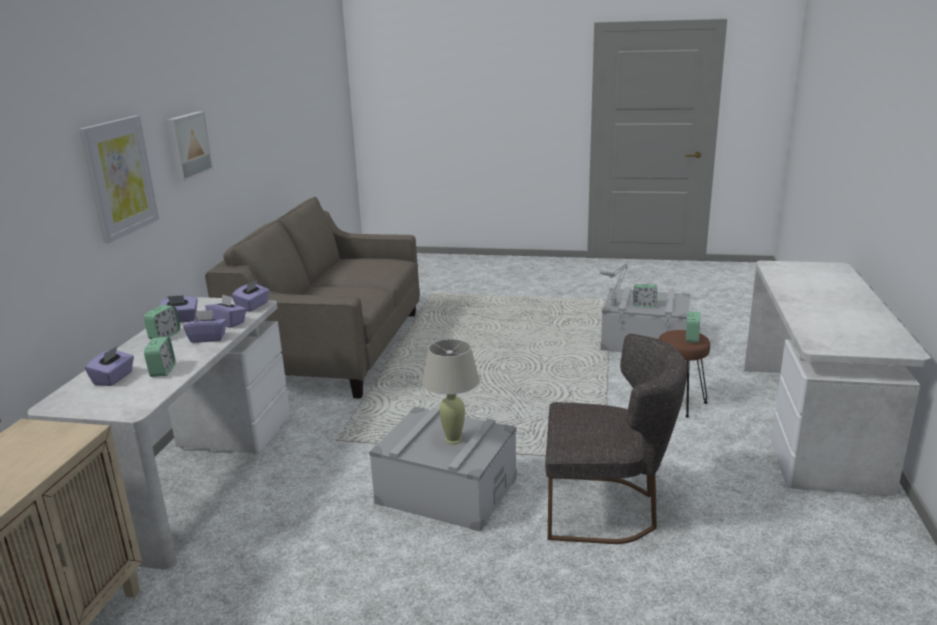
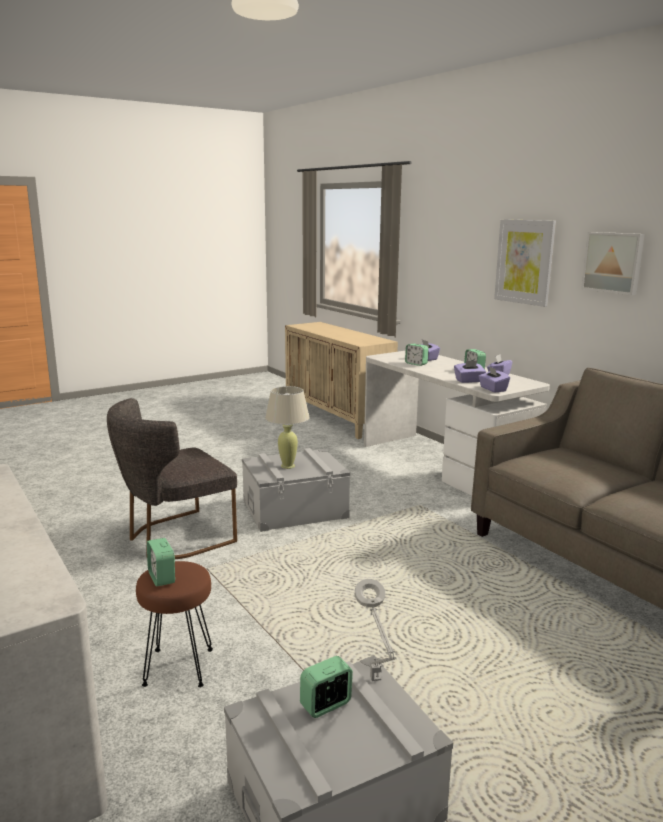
camera: 135 degrees right, 5 degrees down
purple tissue box [183,310,227,343] -> none

